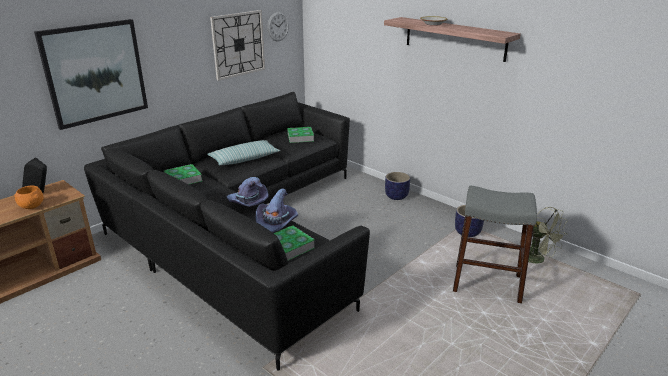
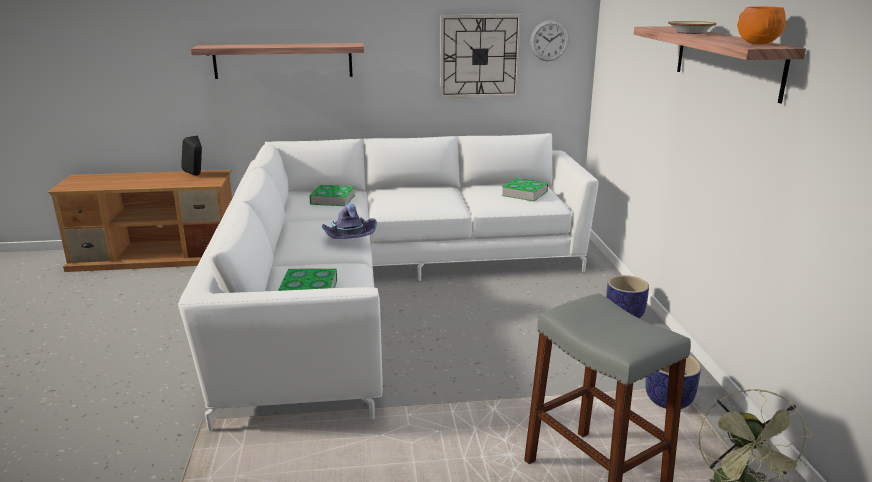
camera: 40 degrees right, 5 degrees down
orange bowl [14,186,44,209] -> orange bowl moved to [737,7,786,45]
picture [34,19,148,130] -> shelf [191,43,364,79]
black sofa [84,92,370,371] -> white sofa [178,133,599,431]
pillow [207,140,280,165] -> none
purple hat [255,188,298,233] -> none

